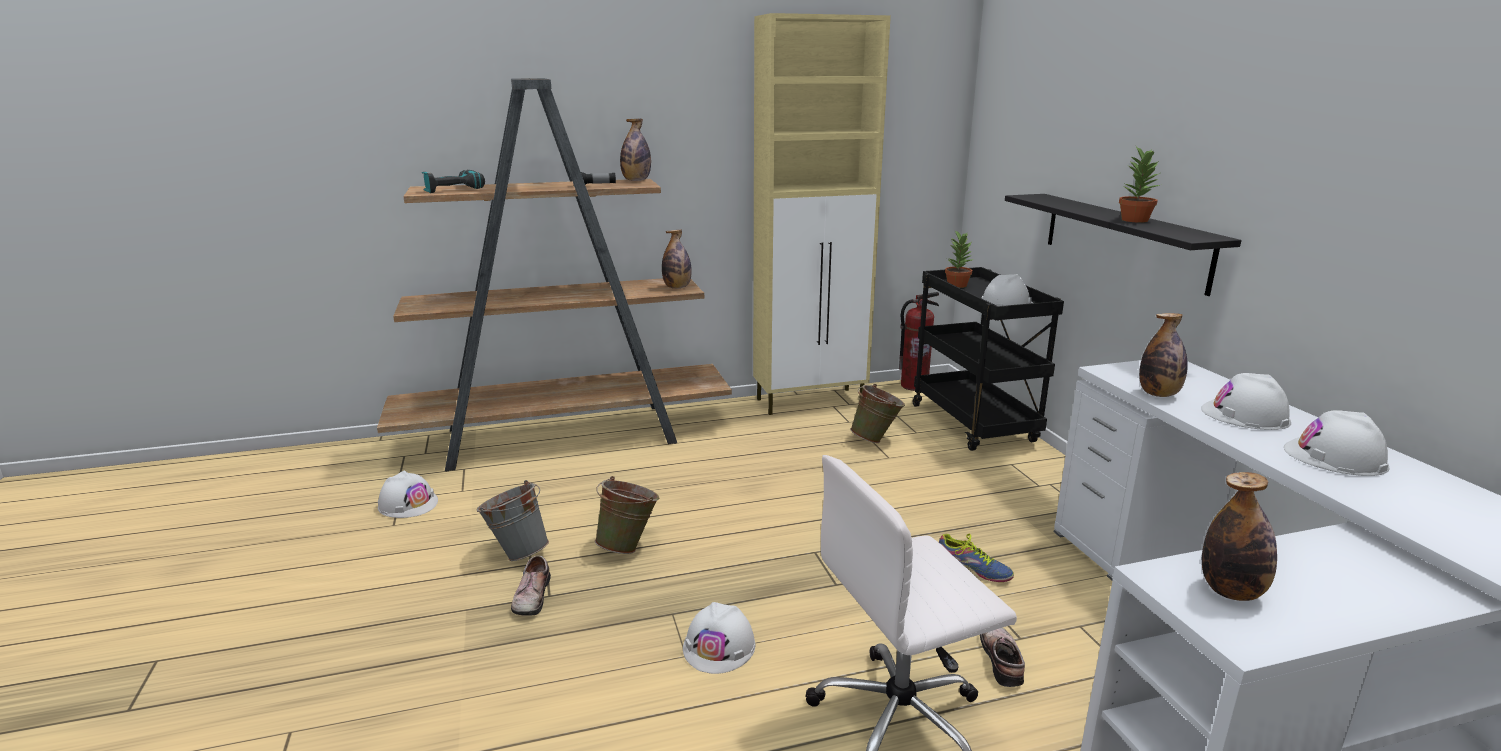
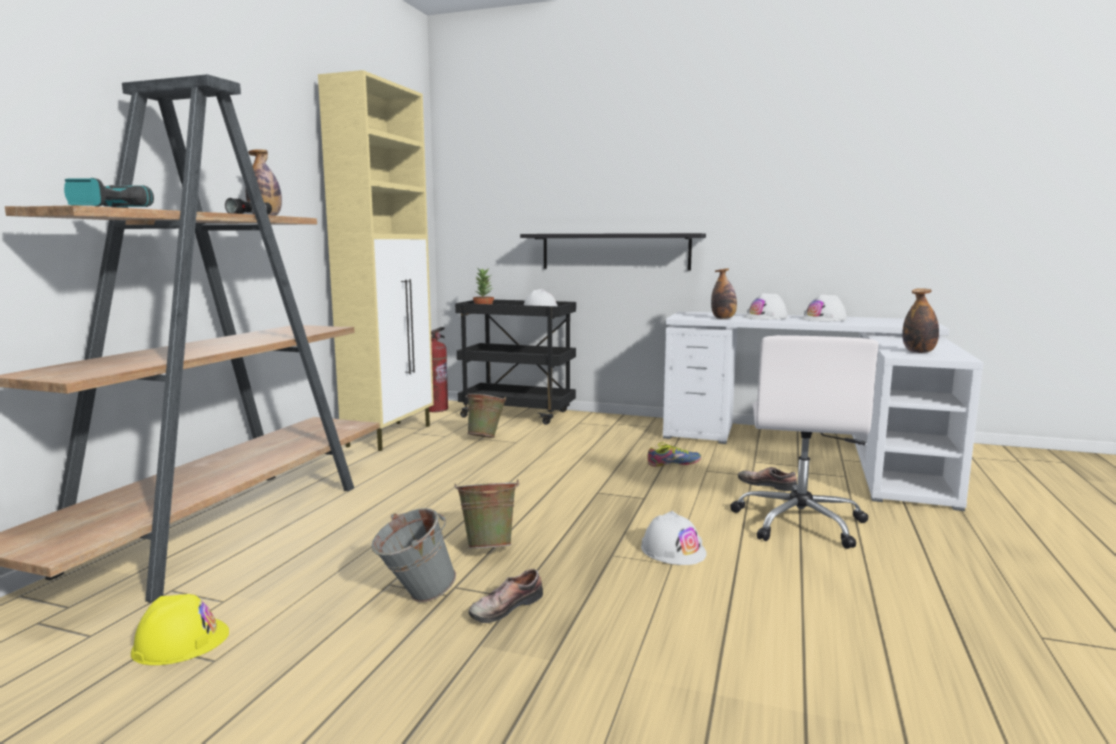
camera: 55 degrees left, 10 degrees down
white hard hat [378,470,438,518] -> yellow hard hat [131,594,229,665]
shoe [511,555,551,616] -> shoe turned 105 degrees clockwise [469,569,543,623]
bottle [662,229,692,289] -> none
potted plant [1119,146,1160,223] -> none

